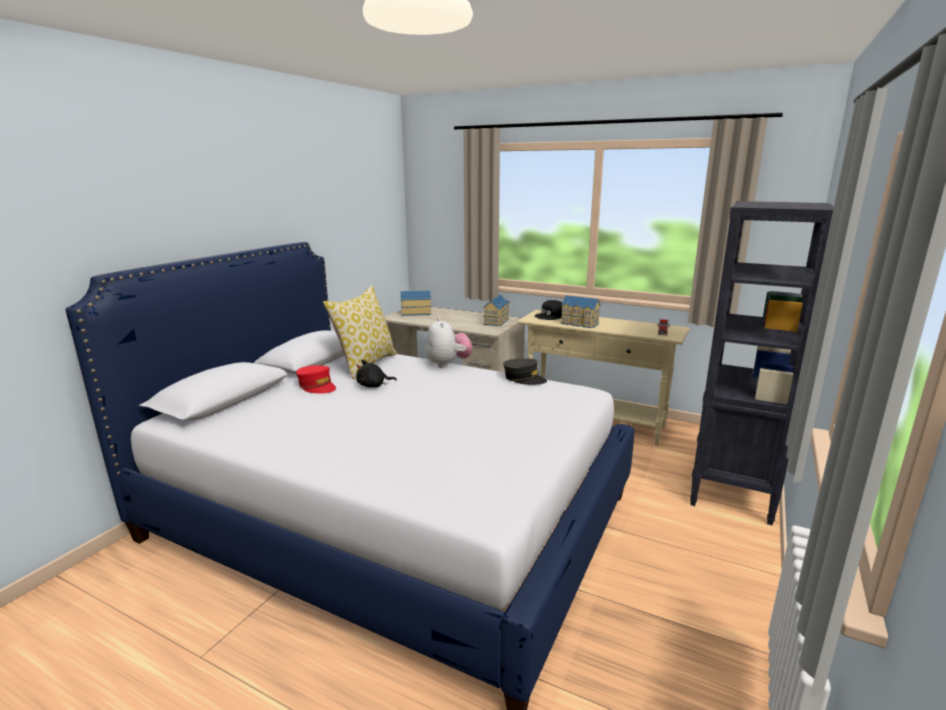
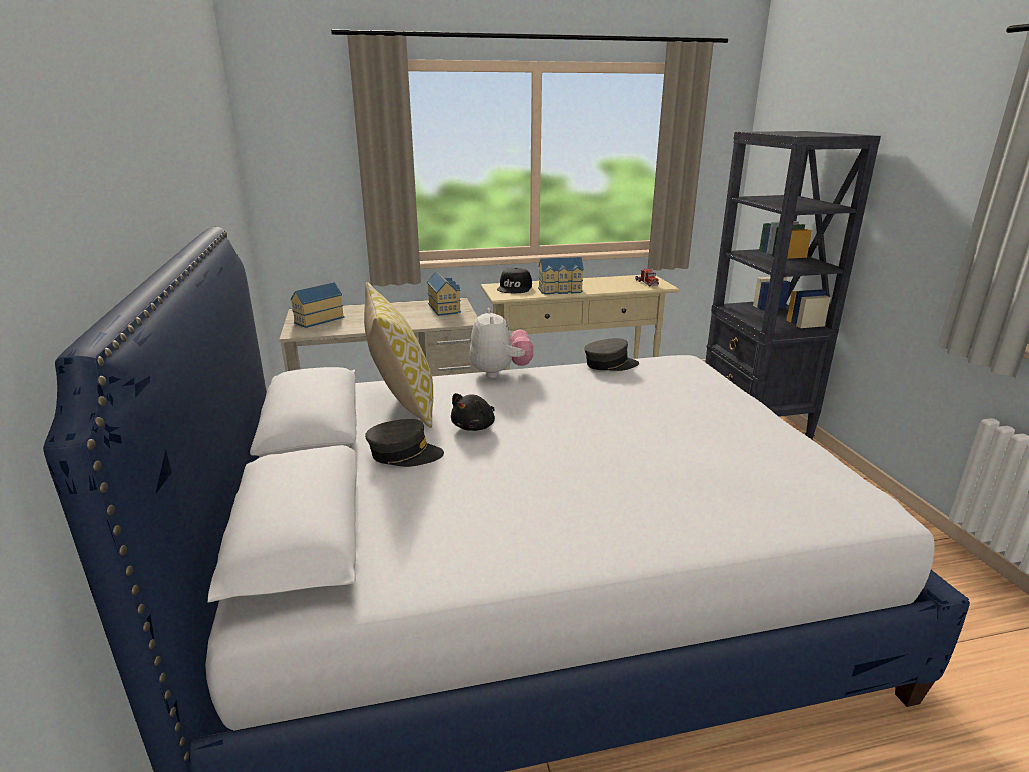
camera: 40 degrees left, 5 degrees up
red cap [296,365,336,394] -> grey cap [365,419,444,467]
plush toy [426,317,472,368] -> plush toy turned 45 degrees clockwise [469,308,533,378]

